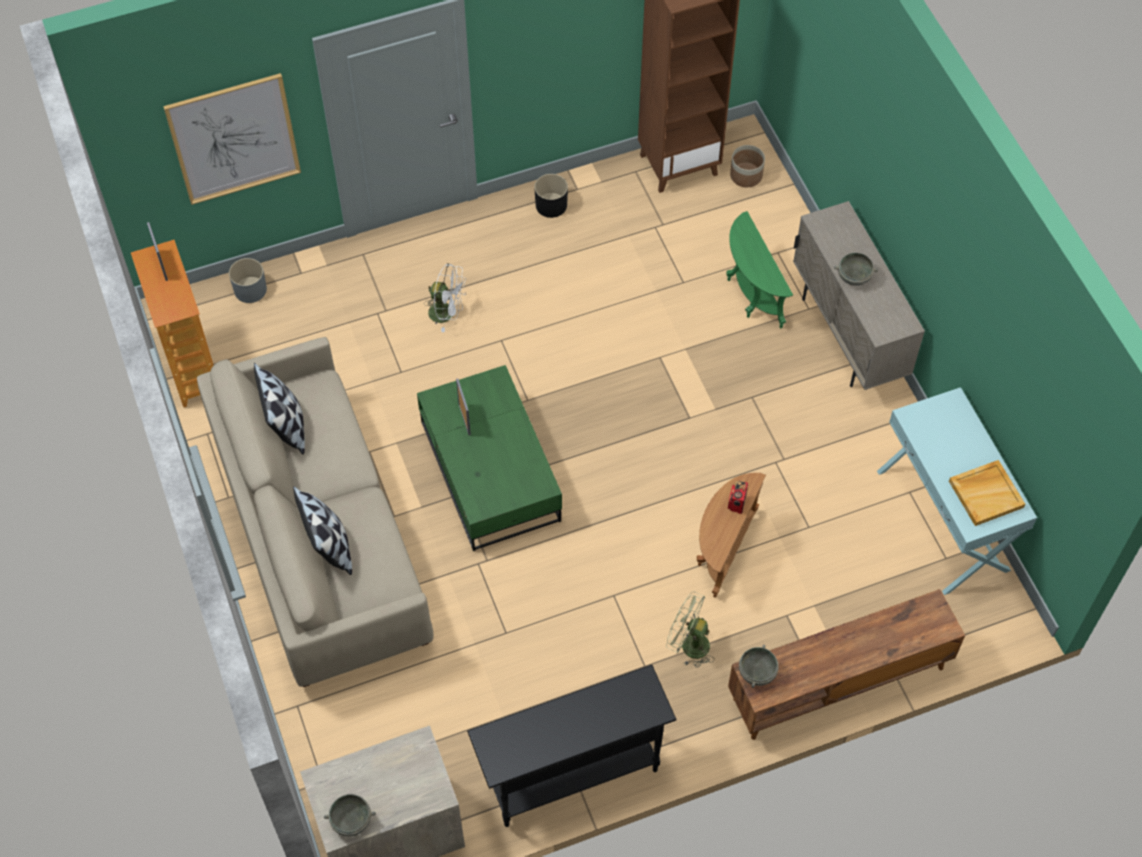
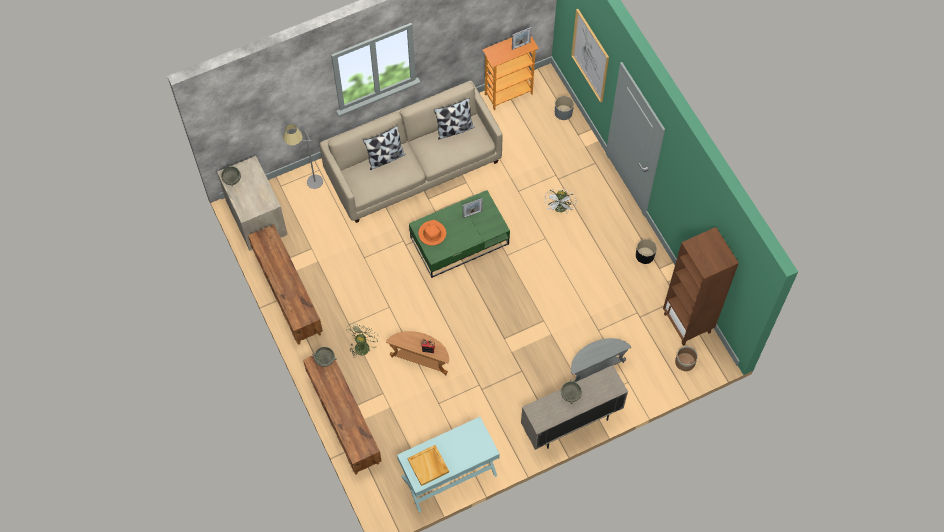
camera: 85 degrees right, 5 degrees up
black console table [467,665,677,827] -> brown tv stand [248,224,323,345]
green side table [726,211,793,328] -> grey side table [571,338,631,382]
none -> grey floor lamp [283,124,323,189]
none -> orange hat [418,220,446,246]

